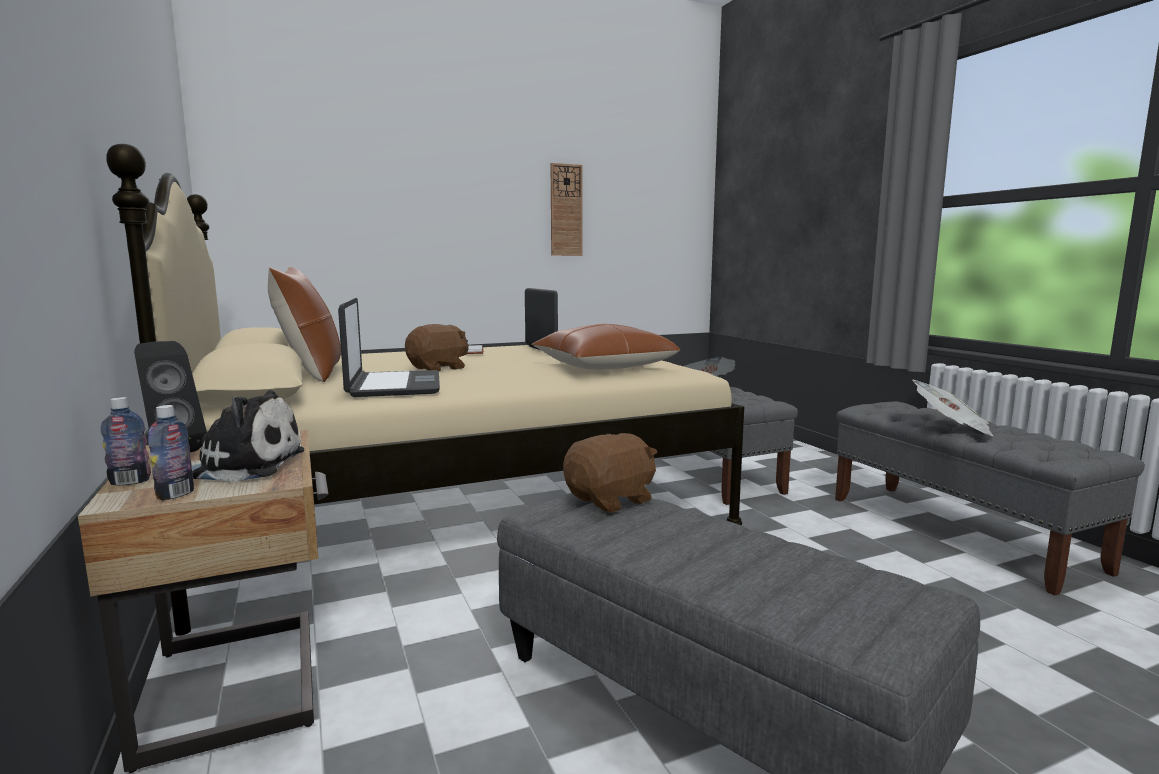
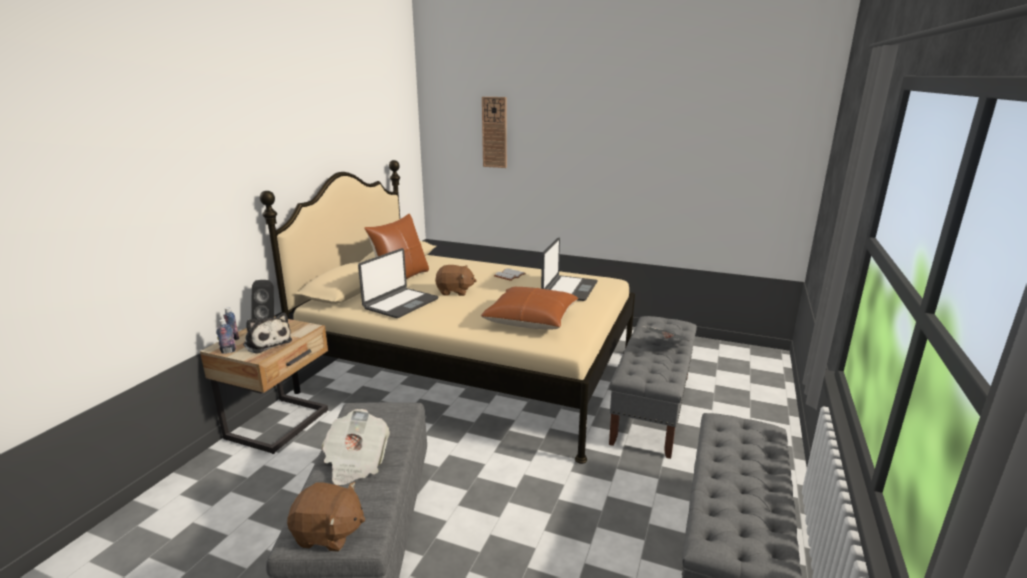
camera: 45 degrees right, 10 degrees up
wall clock [551,163,582,256] -> wall clock moved to [482,97,507,168]
brown plush toy [563,433,657,513] -> brown plush toy moved to [287,482,365,552]
newspaper [912,380,993,436] -> newspaper moved to [322,409,390,485]

